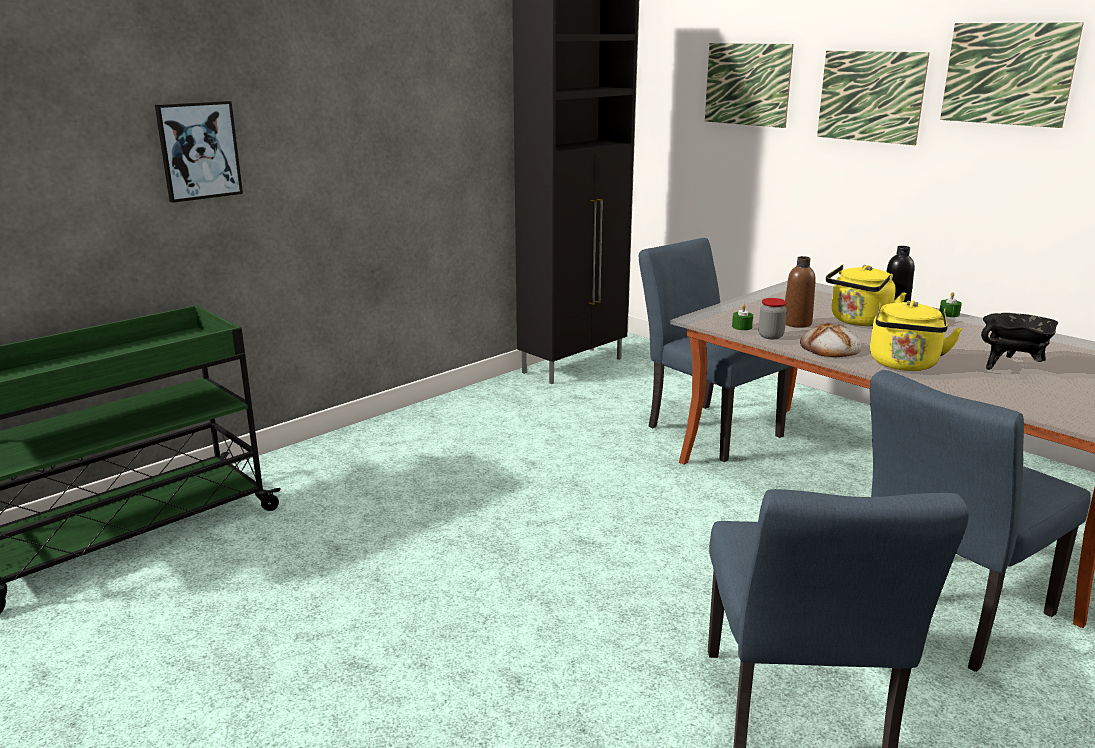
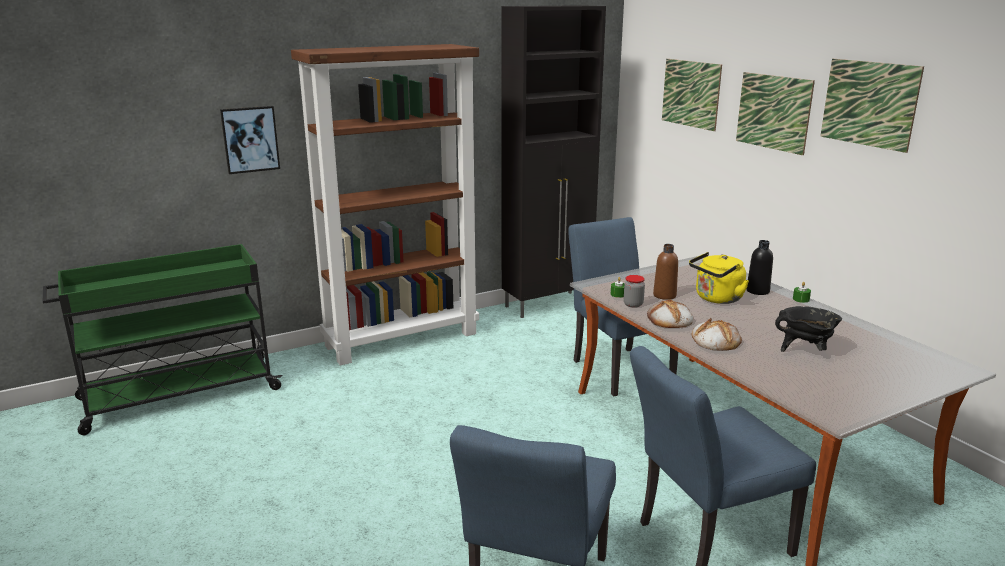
camera: 15 degrees right, 0 degrees up
yellow kettle [870,300,962,371] -> bread [692,318,742,351]
none -> brown bookcase [291,44,479,366]

